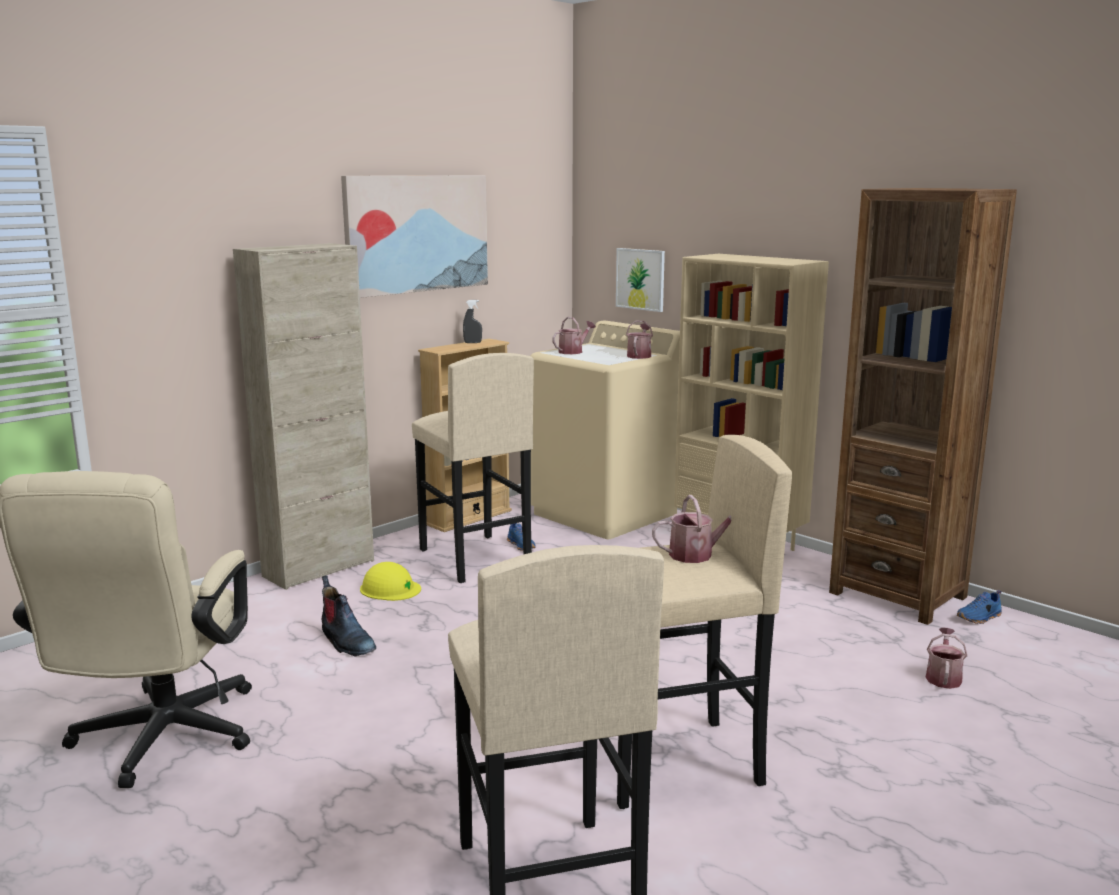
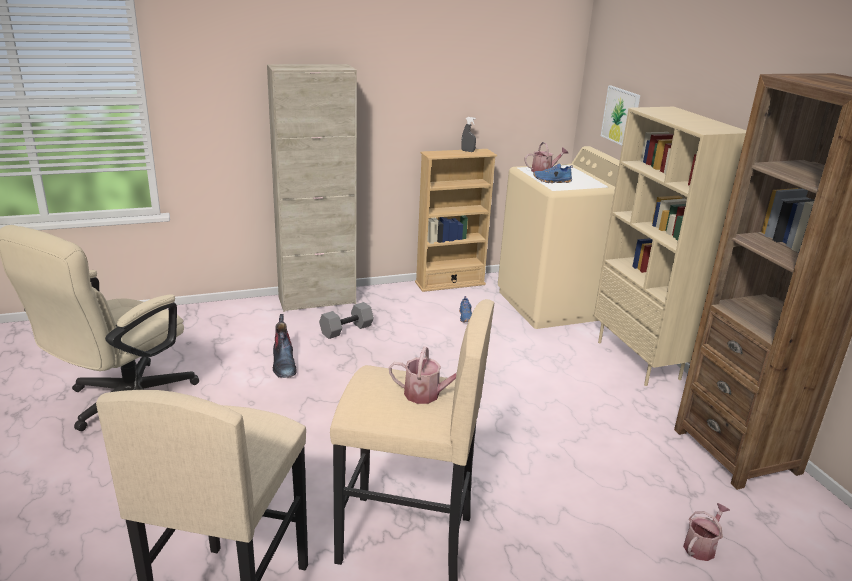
camera: 25 degrees right, 10 degrees up
picture [341,175,488,298] -> none
yellow hard hat [360,562,421,601] -> grey dumbbell [319,302,374,339]
beige stool [412,353,534,583] -> none
watering can [626,321,653,359] -> none
blue shoe [957,590,1002,624] -> blue shoe moved to [533,163,573,183]

